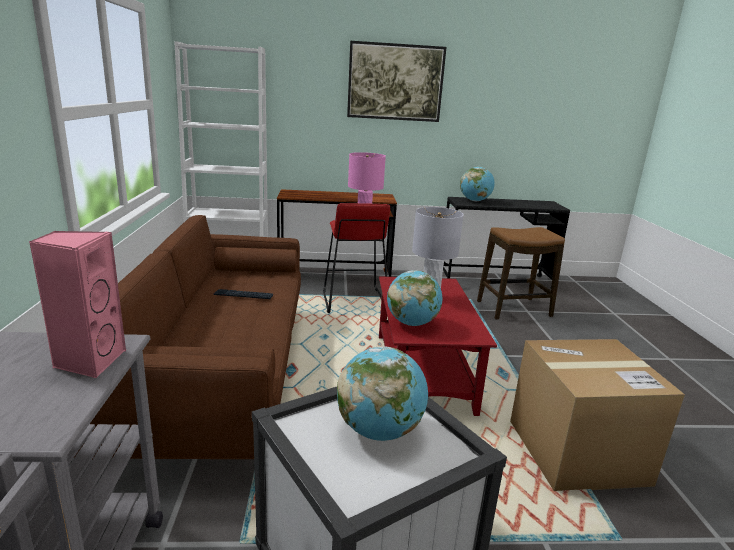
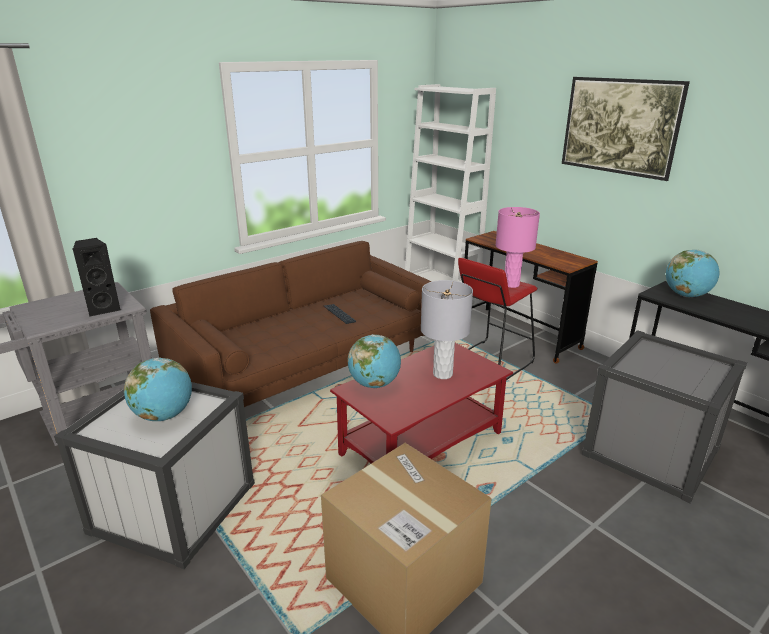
camera: 55 degrees right, 5 degrees up
pink speaker [29,231,126,378] -> black speaker [73,238,121,317]
stool [477,227,565,320] -> grey storage box [582,330,747,503]

